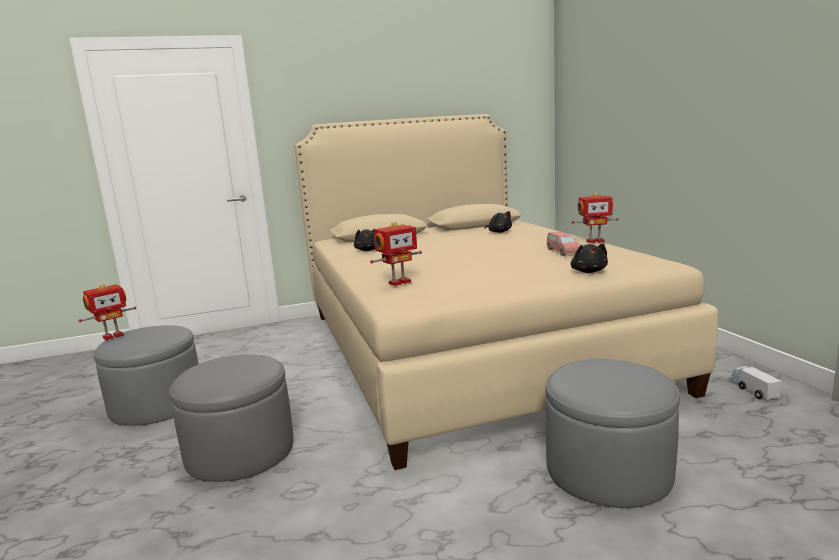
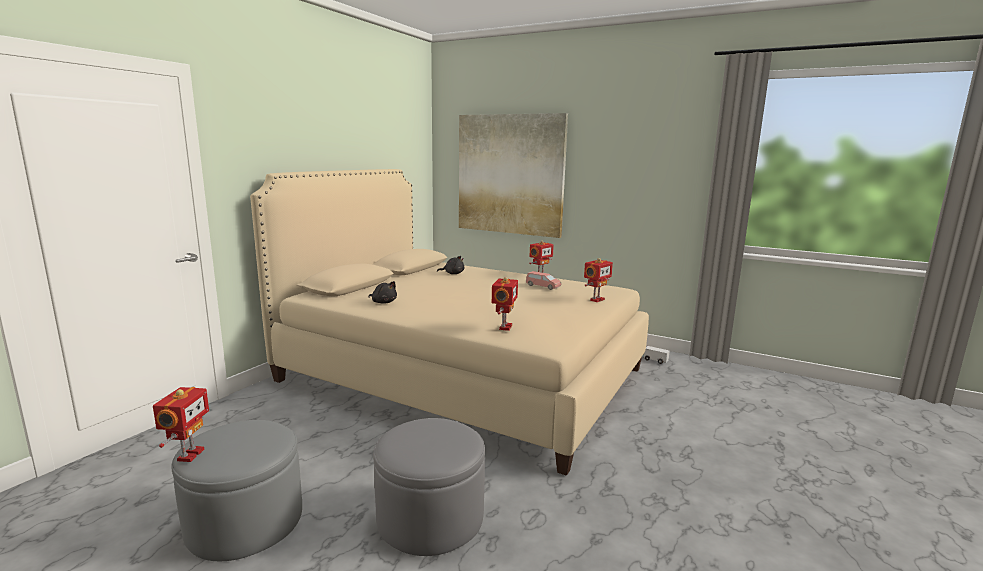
camera: 45 degrees left, 0 degrees up
grey ottoman [545,359,680,508] -> none
black plush toy [571,244,608,273] -> toy robot [584,258,613,302]
none -> picture [459,113,568,238]

